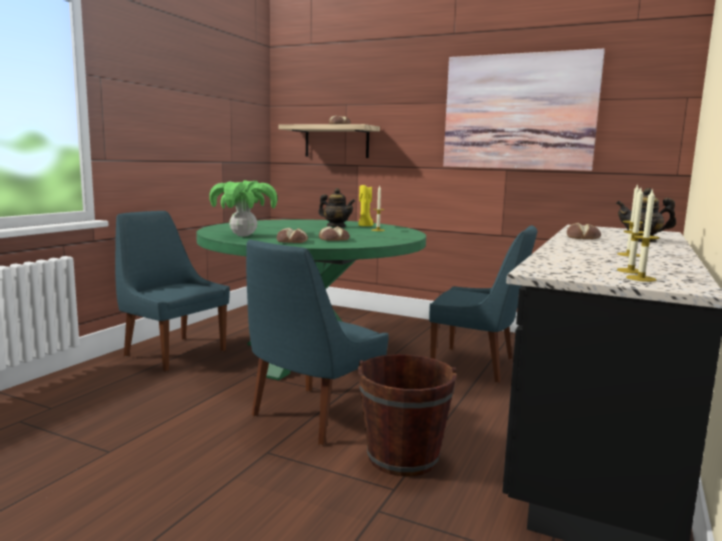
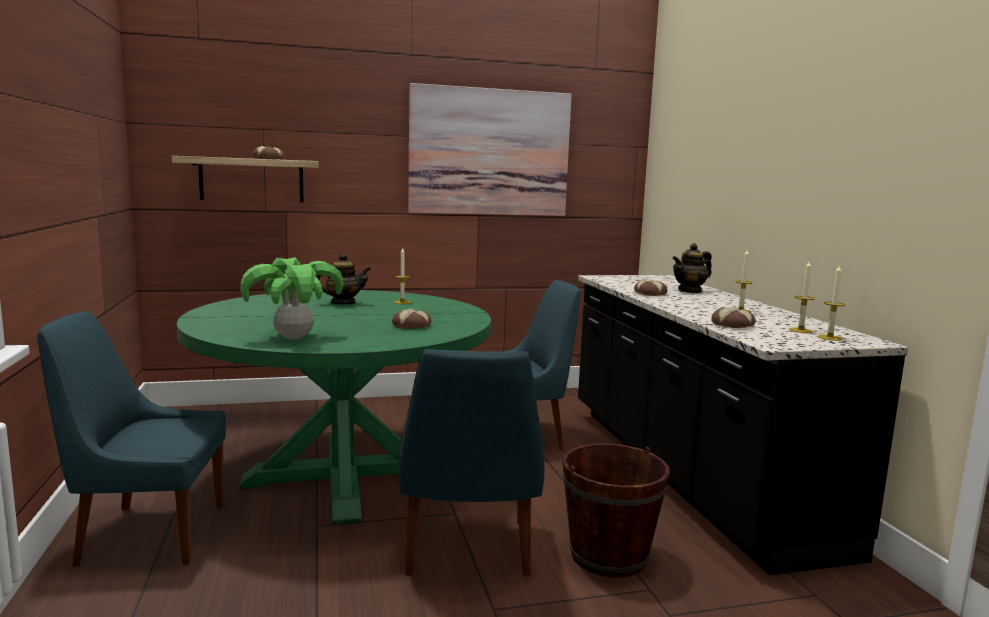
camera: 40 degrees left, 0 degrees up
bread [277,228,308,243] -> bread moved to [711,306,756,328]
yellow candle [358,185,374,226] -> none

